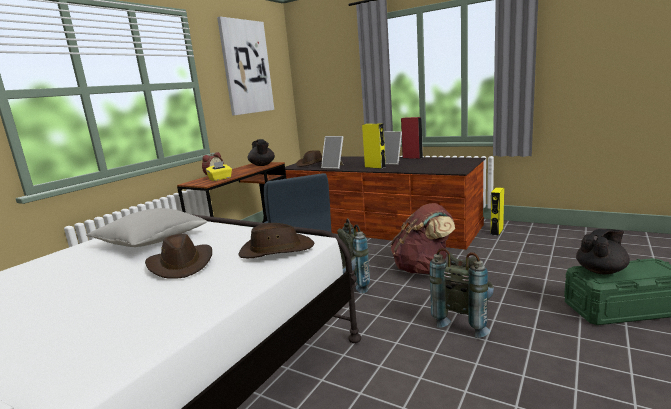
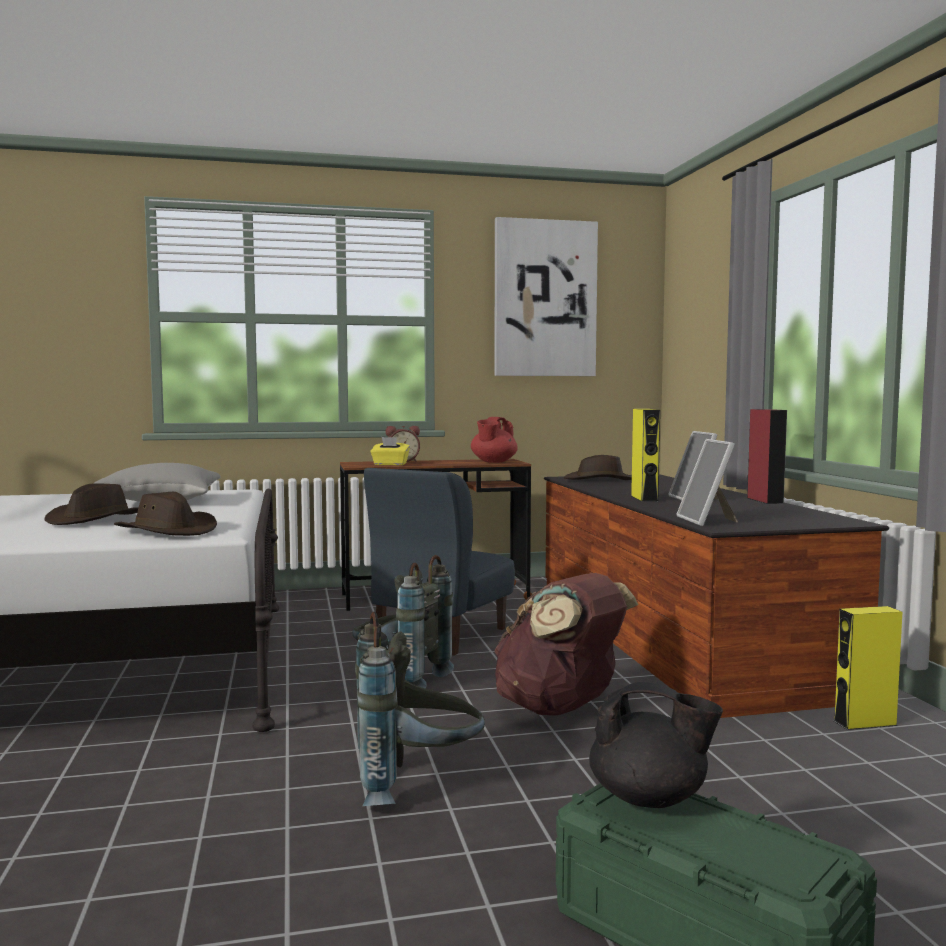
camera: 45 degrees right, 10 degrees down
black teapot [248,139,275,166] -> red teapot [471,417,518,463]
picture frame [321,136,344,169] -> picture frame moved to [677,439,738,526]

